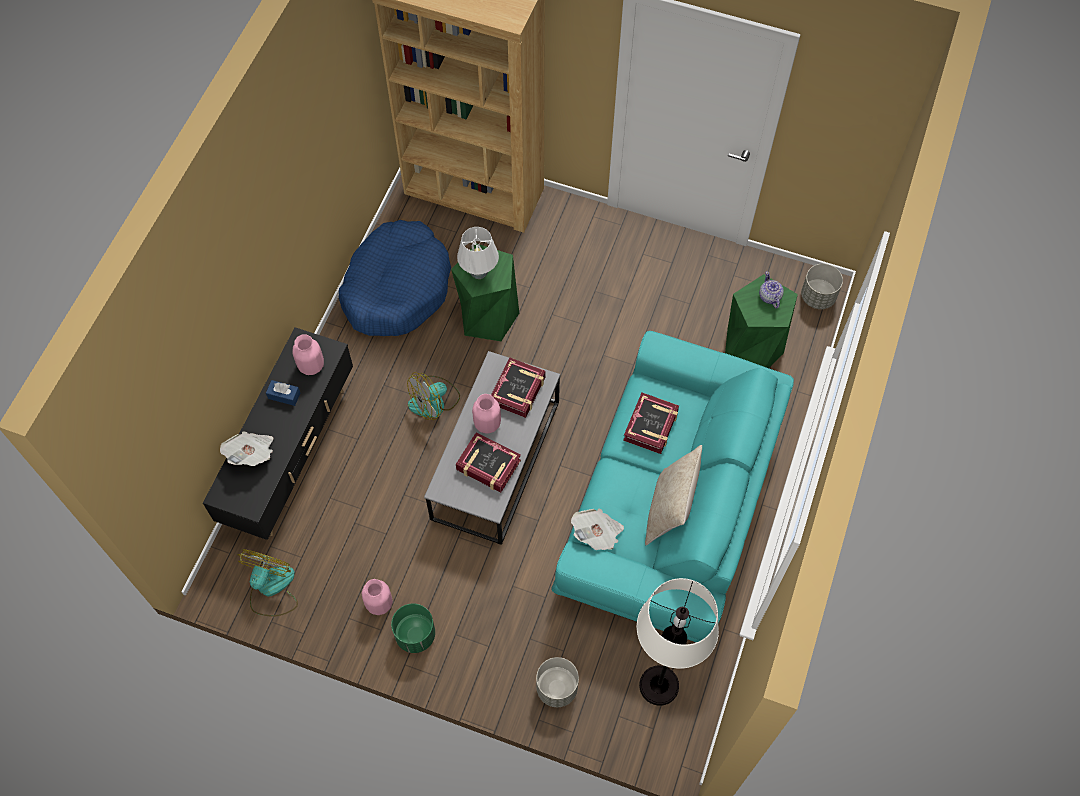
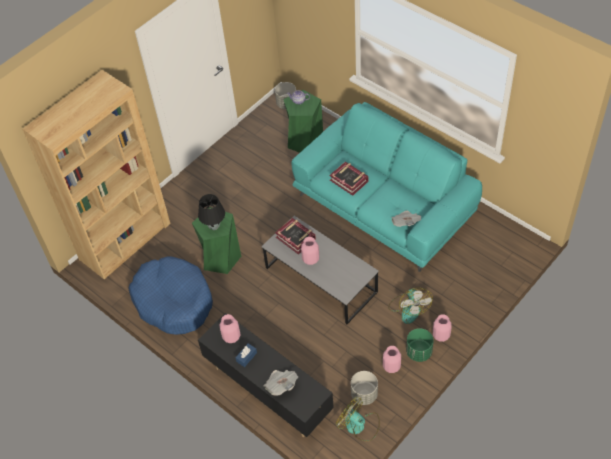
camera: 65 degrees left, 10 degrees down
fan [407,372,460,420] -> fan moved to [388,288,433,324]
book [456,432,521,493] -> none
white table lamp [457,227,499,279] -> black table lamp [198,194,225,230]
grey planter [536,657,579,707] -> grey planter moved to [351,371,378,405]
white floor lamp [636,578,719,706] -> none
beige pillow [645,445,702,545] -> none
none -> pink vase [433,314,452,342]

